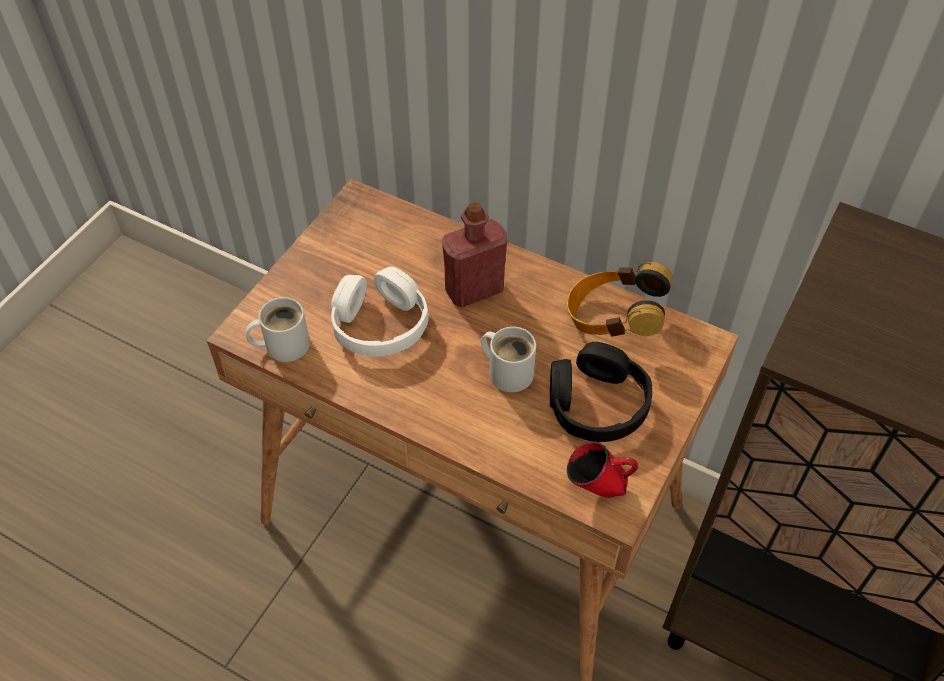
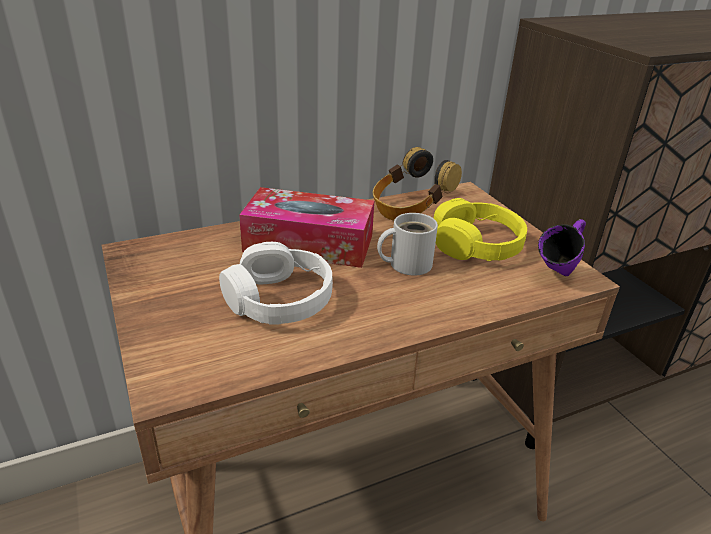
camera: 55 degrees left, 20 degrees down
white mug [246,297,310,362] -> none
red bottle [442,202,507,308] -> tissue box [239,187,374,268]
black headphones [550,342,652,442] -> yellow headphones [434,198,527,261]
red mug [567,441,638,498] -> purple mug [538,219,586,276]

